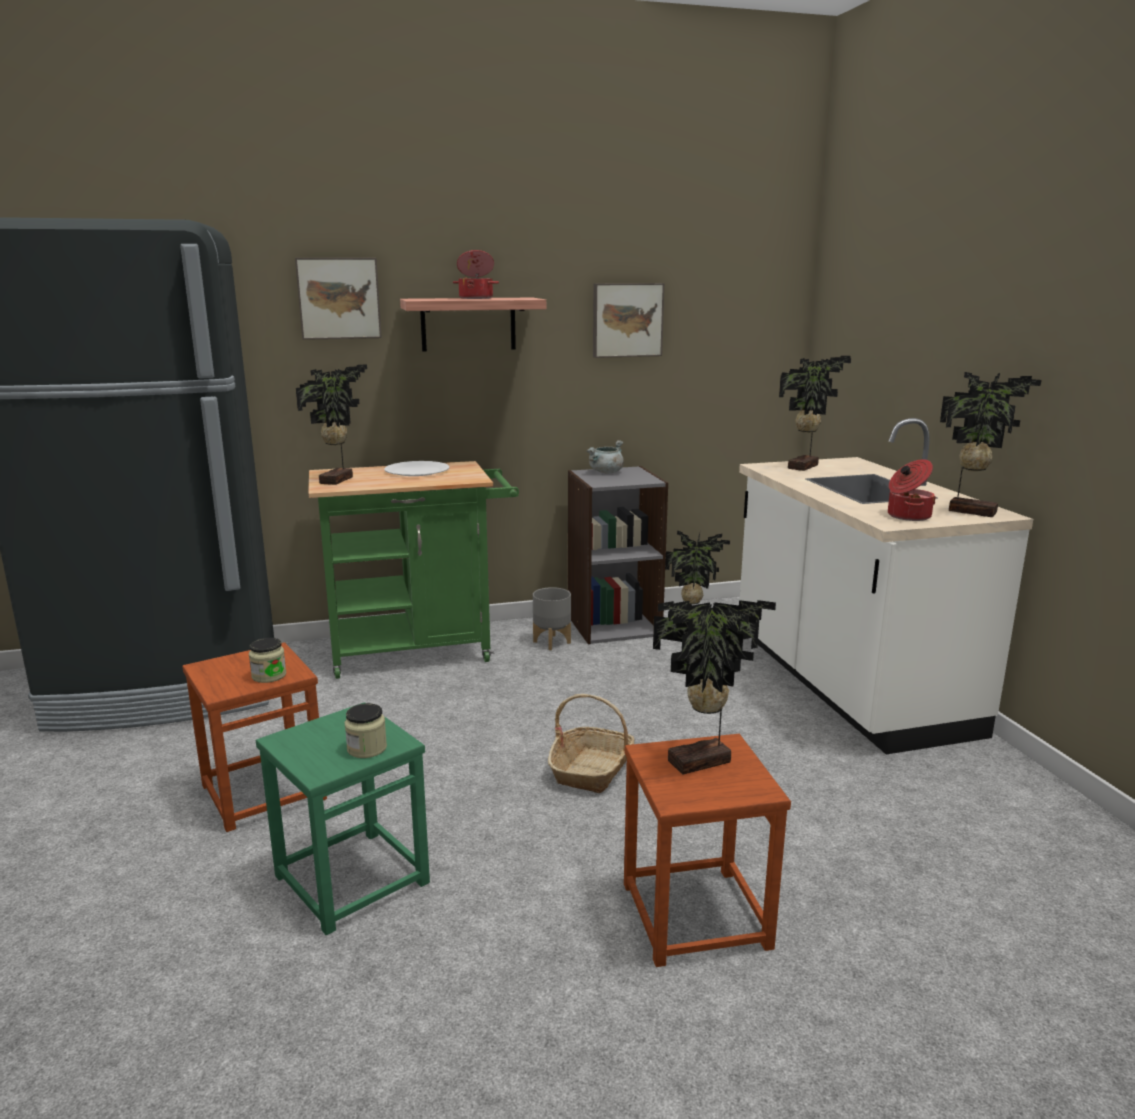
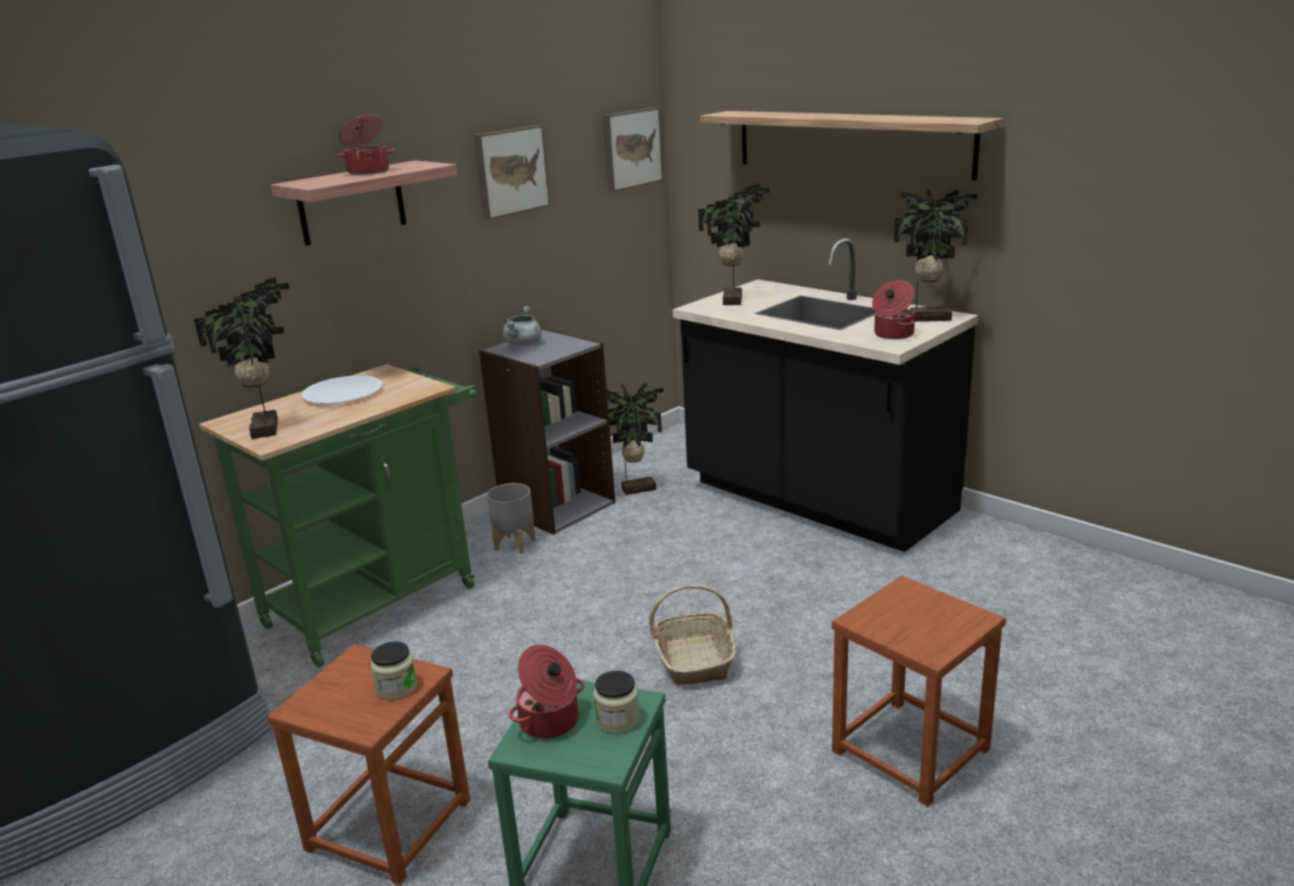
camera: 30 degrees left, 5 degrees up
picture [295,258,382,340] -> picture moved to [602,107,663,191]
potted plant [653,600,776,775] -> none
white counter [739,418,1033,754] -> black counter [673,238,978,552]
none -> cooking pot [509,645,584,739]
none -> shelf [700,111,1003,181]

